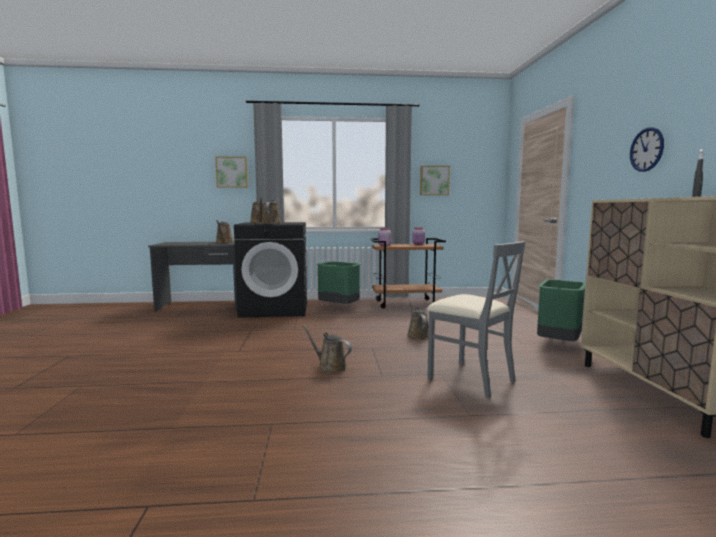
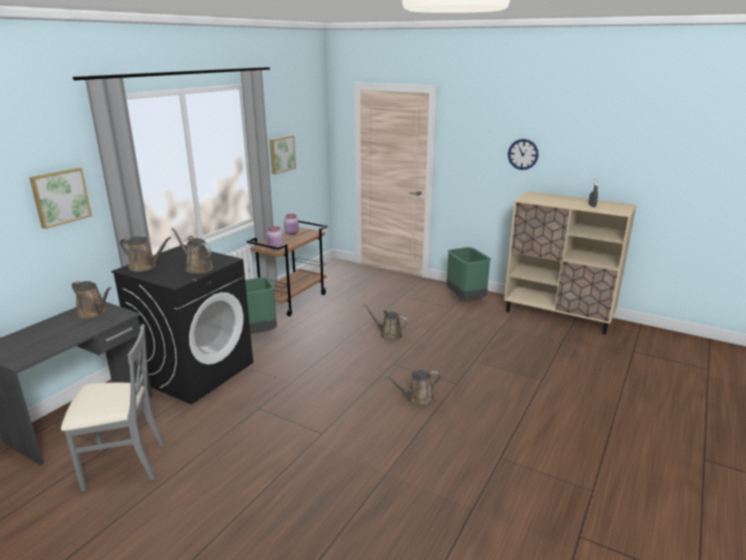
camera: 55 degrees left, 15 degrees up
grey chair [427,241,526,398] -> grey chair moved to [61,324,164,491]

